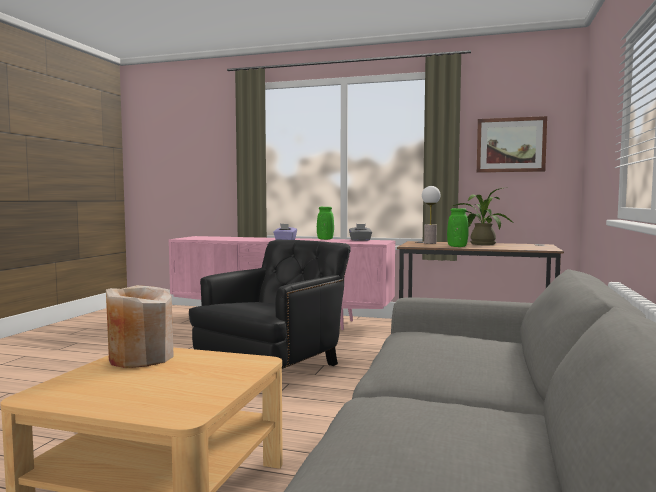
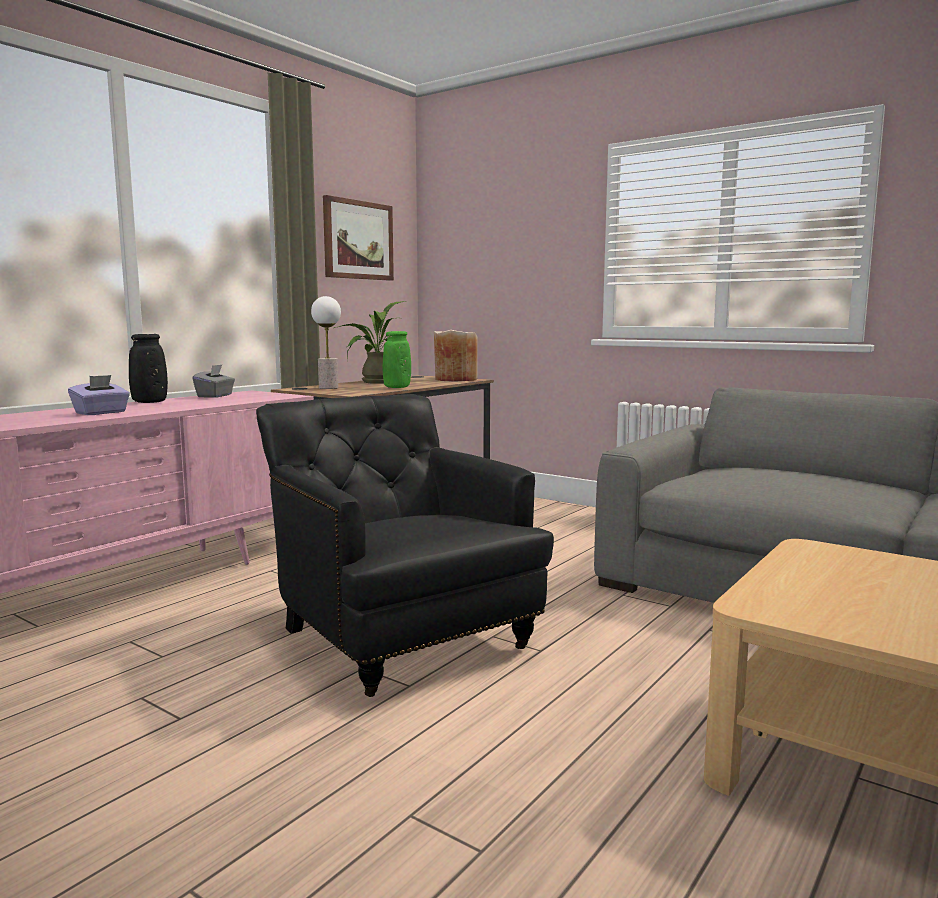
camera: 70 degrees left, 5 degrees up
beige vase [106,285,174,368] -> beige vase moved to [434,330,477,382]
green vase [317,207,334,240] -> black vase [129,334,168,403]

